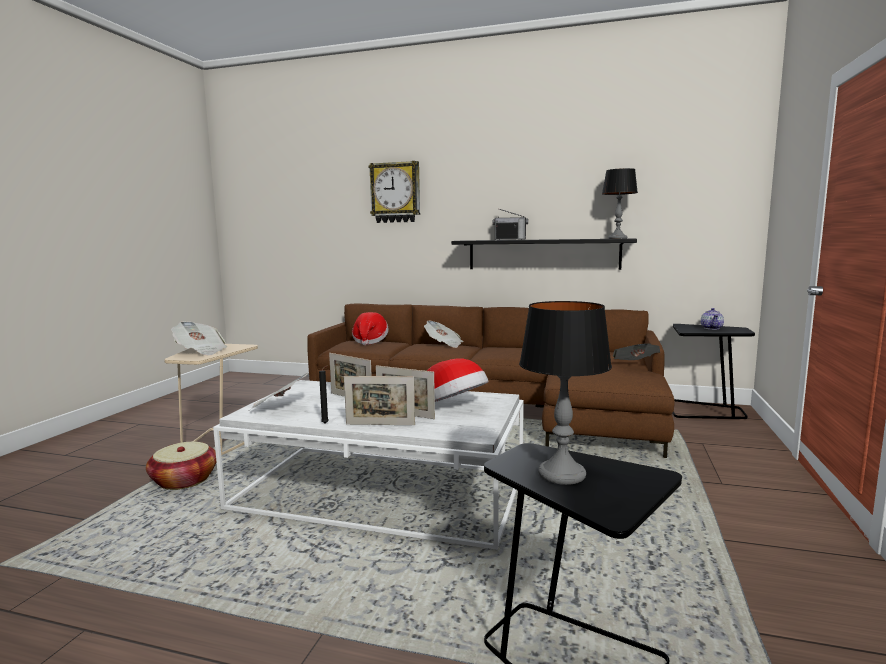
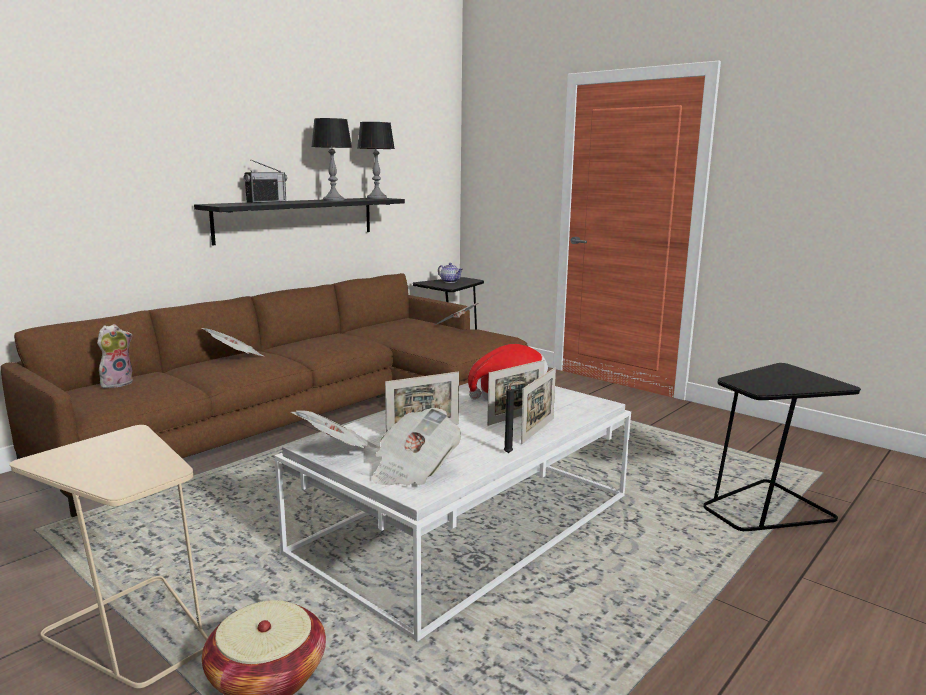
camera: 65 degrees left, 5 degrees up
newspaper [171,321,227,356] -> newspaper moved to [291,410,381,448]
hat [352,312,389,345] -> plush toy [97,324,133,388]
wall clock [368,161,420,223] -> none
table lamp [519,301,612,485] -> table lamp moved to [311,118,352,201]

